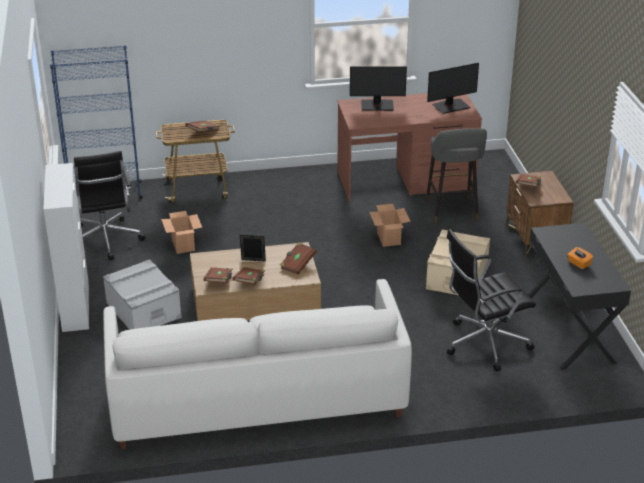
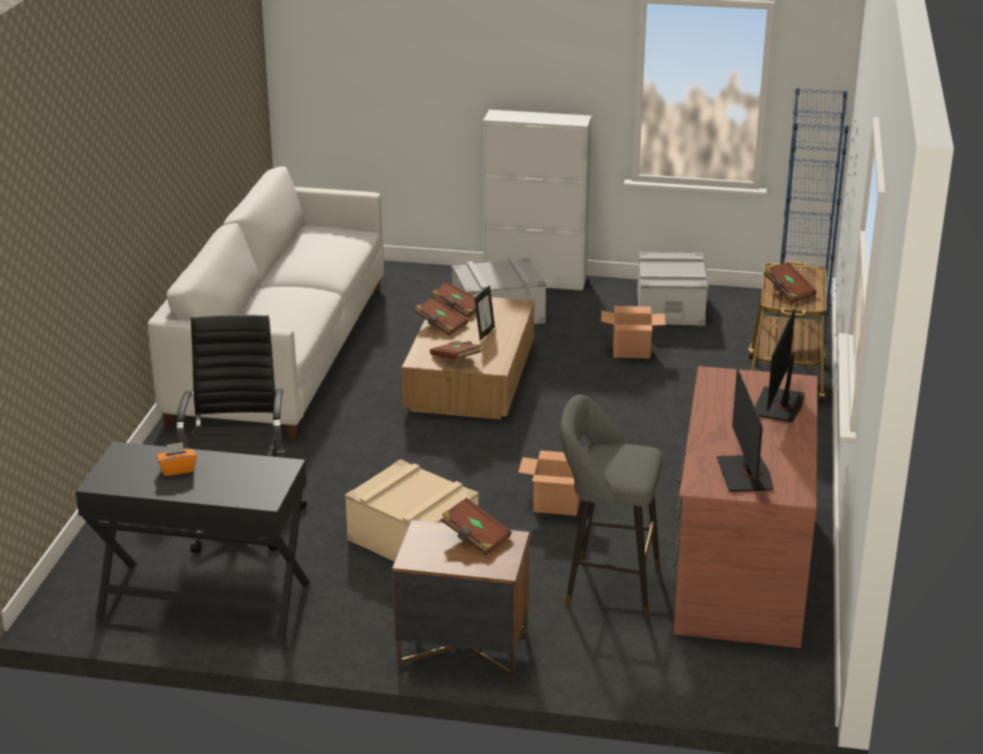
camera: 110 degrees right, 5 degrees down
black office chair [74,151,146,260] -> grey storage box [637,252,709,326]

